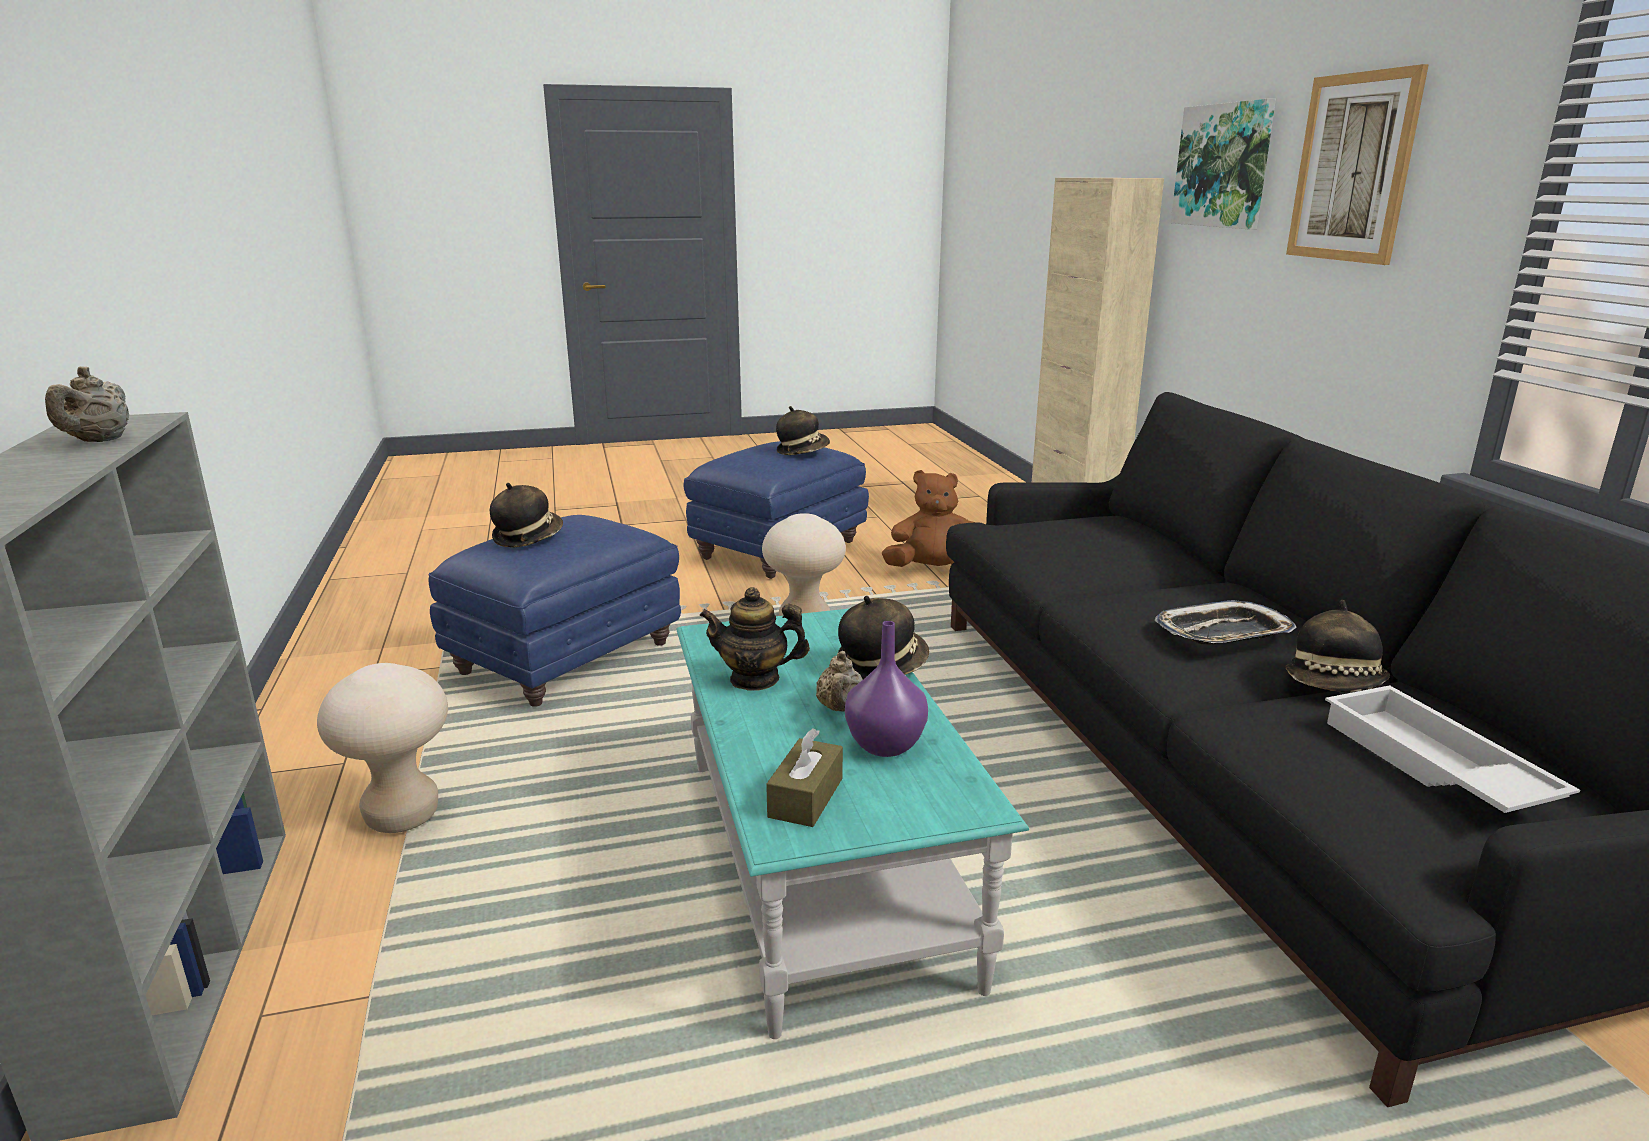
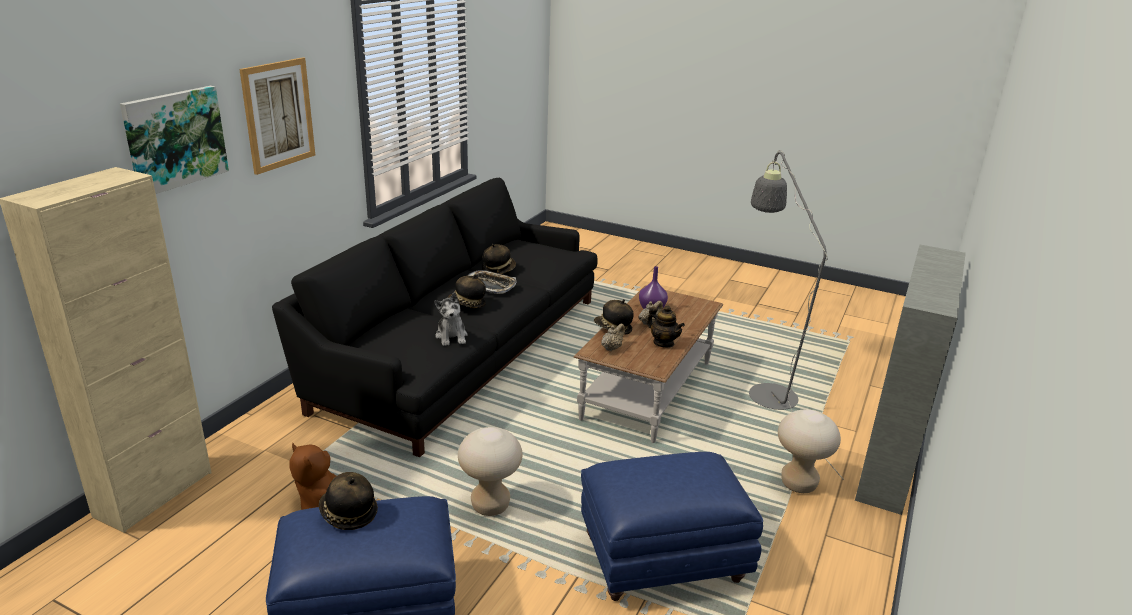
camera: 140 degrees left, 5 degrees up
beige teapot [45,366,129,442] -> beige teapot moved to [601,323,625,351]
hat [490,483,563,547] -> hat moved to [448,274,486,308]
turquoise coffee table [676,609,1029,1039] -> brown coffee table [574,286,723,443]
brown tissue box [766,728,843,827] -> none
white tray [1325,685,1580,813] -> none
none -> plush toy [434,293,468,346]
none -> grey floor lamp [749,150,844,480]

